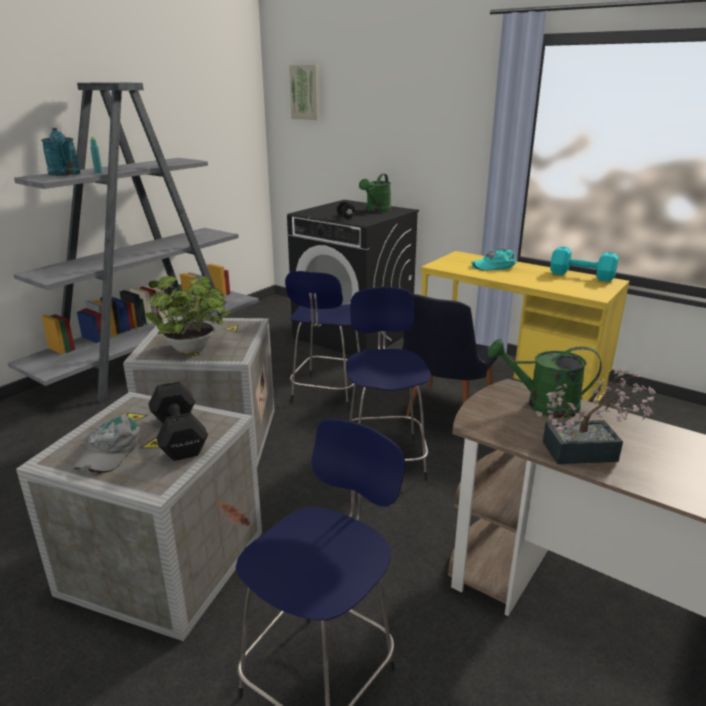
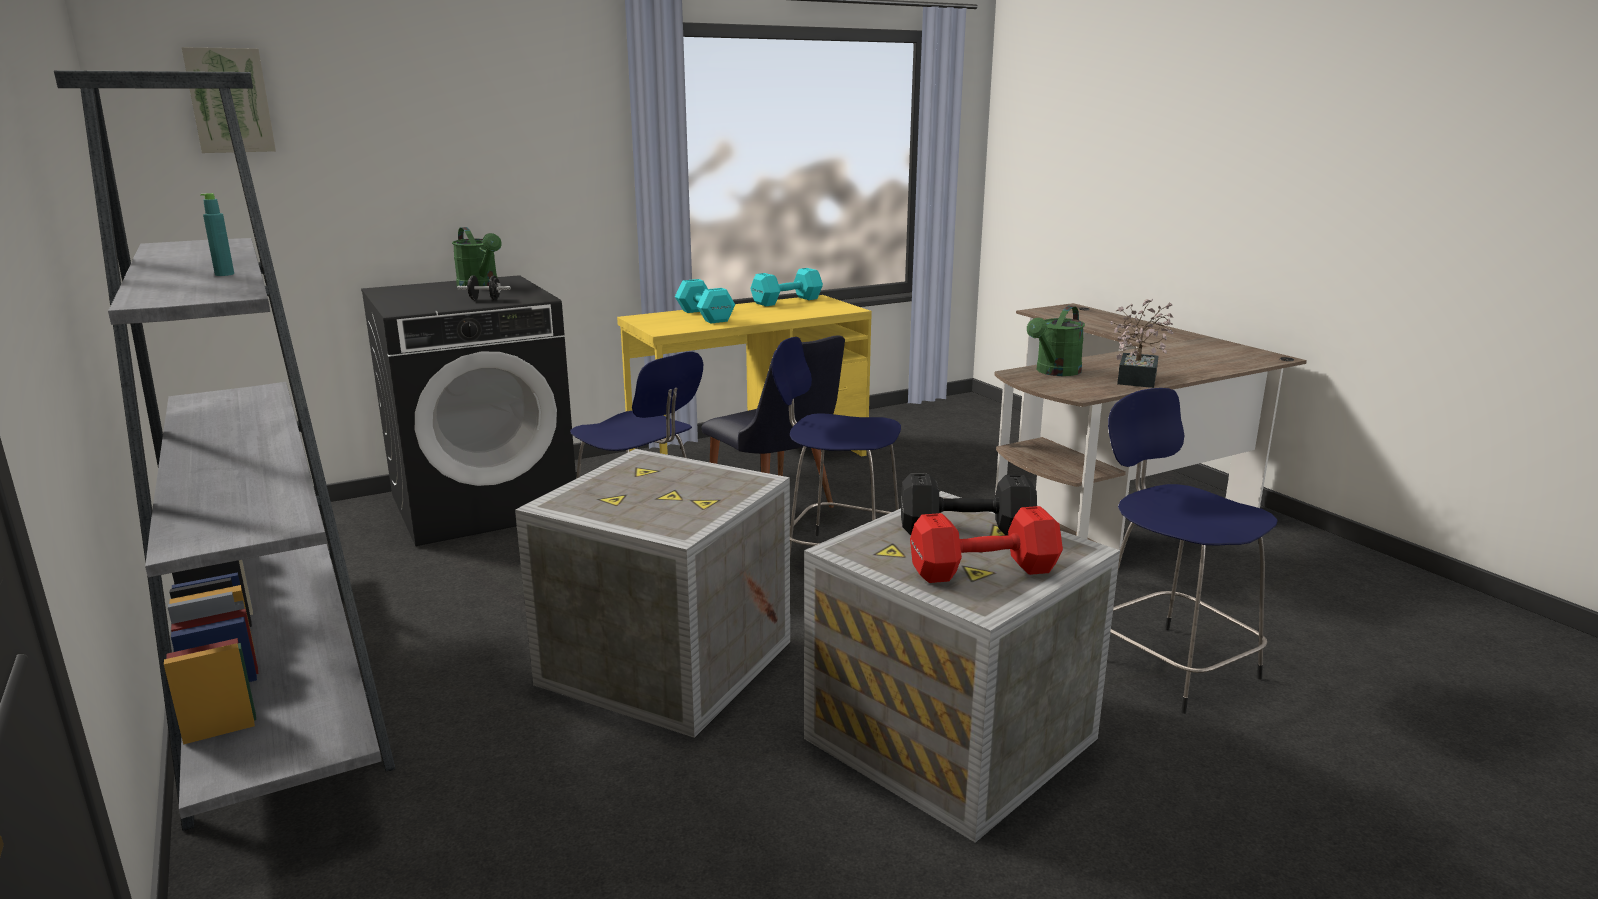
camera: 65 degrees left, 5 degrees down
turquoise watering can [41,128,80,176] -> none
grey cap [73,414,141,476] -> red dumbbell [910,506,1063,583]
potted plant [146,276,232,353] -> none
turquoise cap [471,249,517,271] -> turquoise dumbbell [675,279,735,324]

